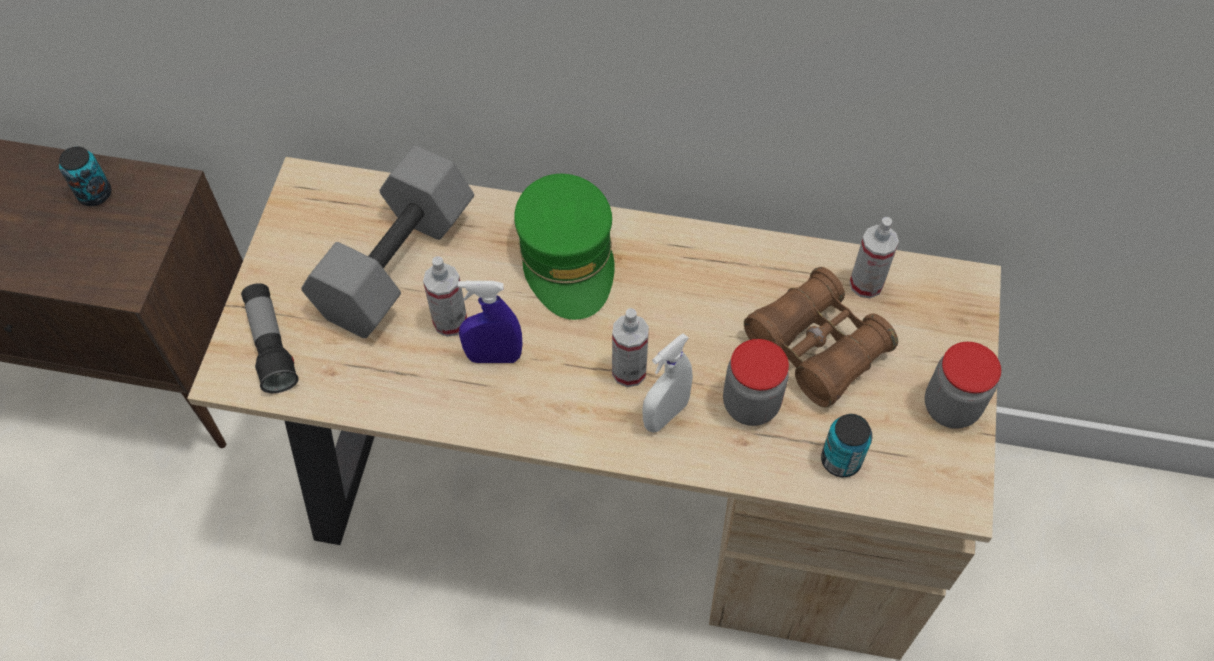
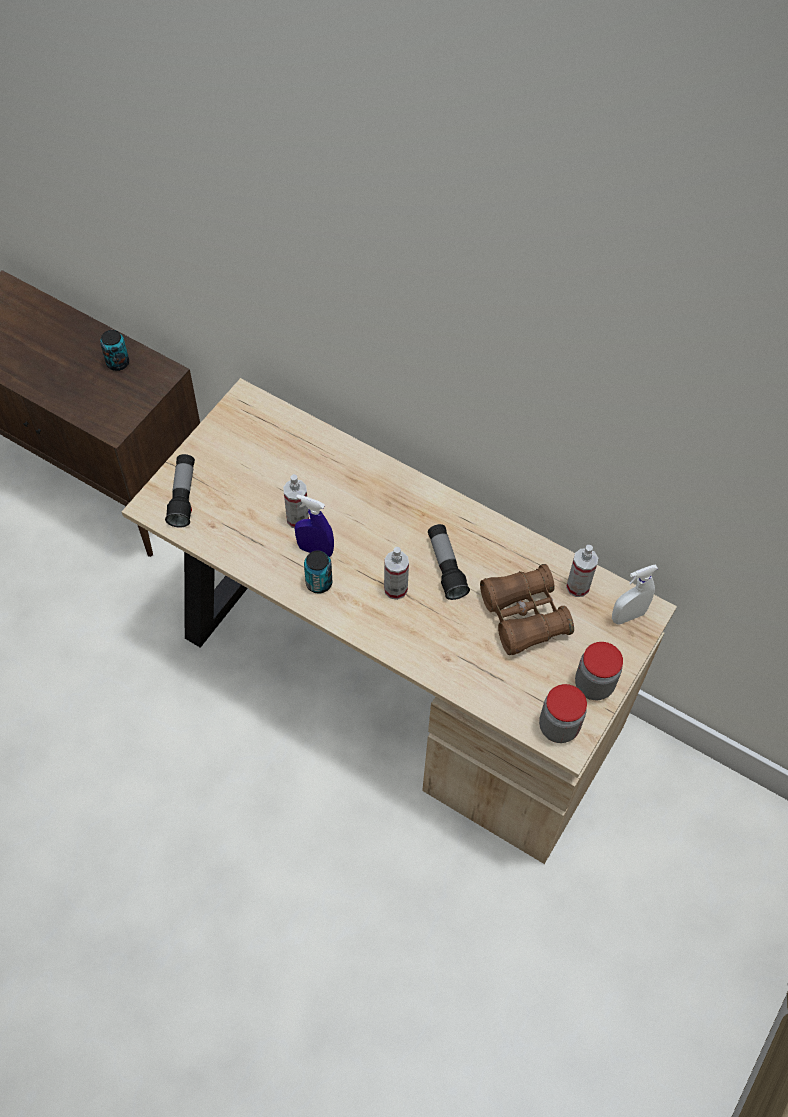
camera: 20 degrees right, 0 degrees up
grey dumbbell [301,145,474,338] -> none
green cap [514,174,615,320] -> none
white spray bottle [642,333,693,432] -> white spray bottle moved to [612,564,658,625]
jar [723,339,789,426] -> jar moved to [539,684,587,743]
can [821,414,872,477] -> can moved to [304,550,332,594]
none -> flashlight [428,524,470,600]

